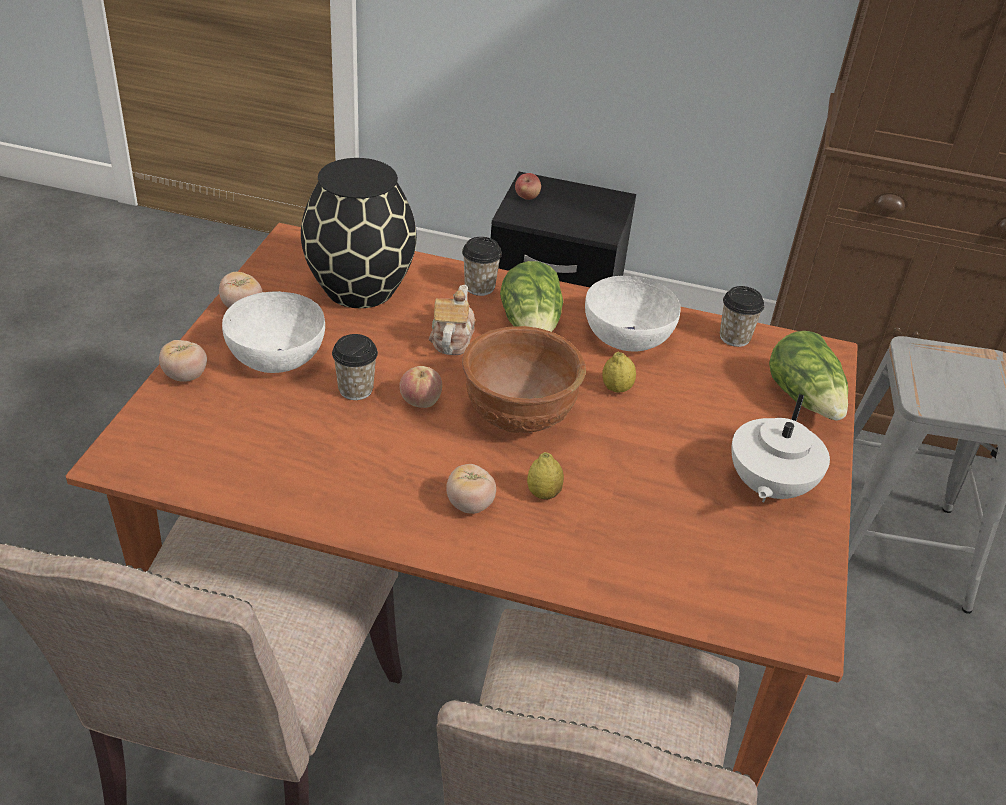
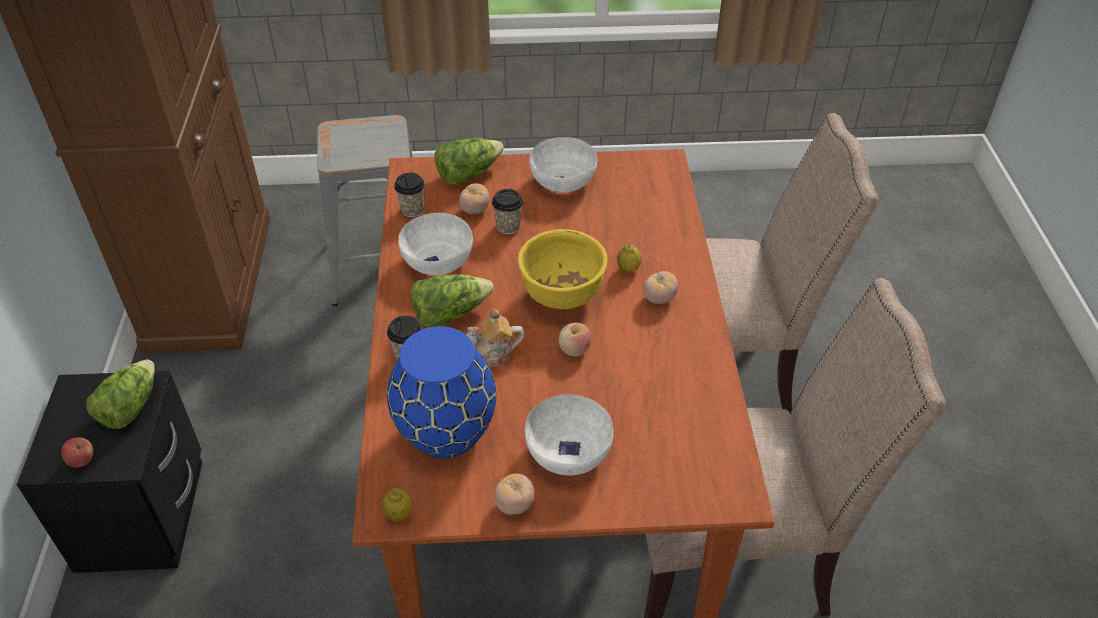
camera: 105 degrees left, 5 degrees up
tomato [159,340,207,381] -> tomato moved to [459,183,490,214]
black vase [301,158,417,308] -> blue vase [387,326,496,459]
cup [332,334,378,400] -> cup moved to [492,189,523,234]
brown bowl [462,326,586,433] -> yellow bowl [518,229,608,309]
lemon [602,352,636,393] -> lemon moved to [382,488,412,522]
white teapot [731,394,830,502] -> white bowl [529,137,597,192]
none -> lettuce [86,359,155,429]

